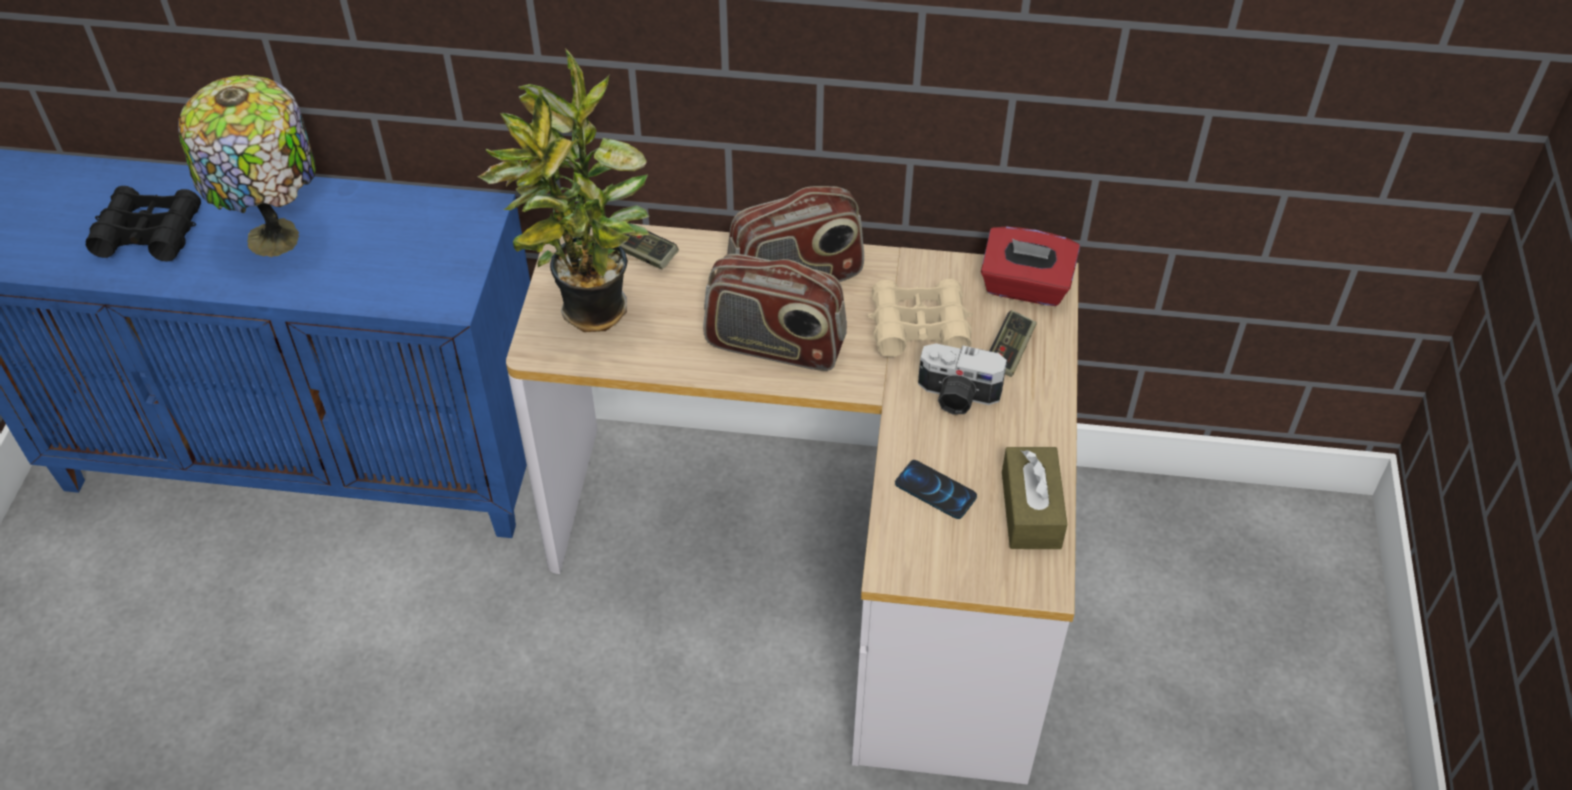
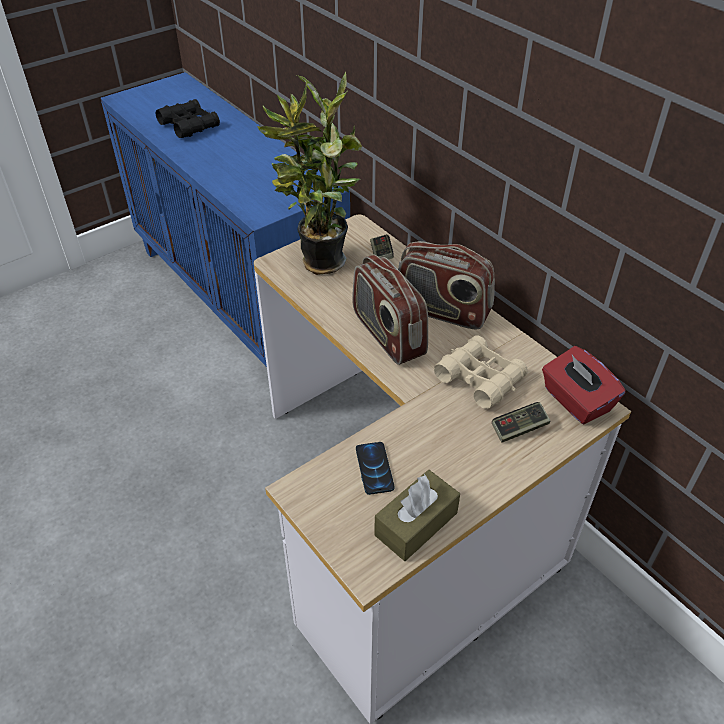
camera: 45 degrees right, 5 degrees down
table lamp [178,75,316,257] -> none
camera [918,343,1007,415] -> none

